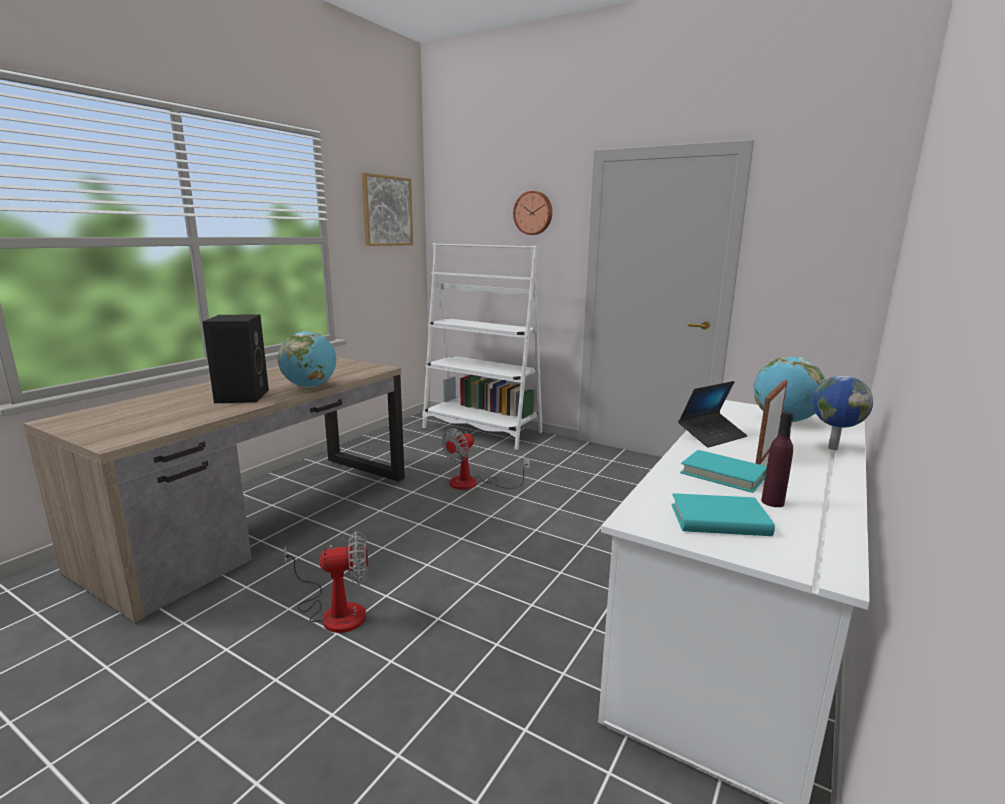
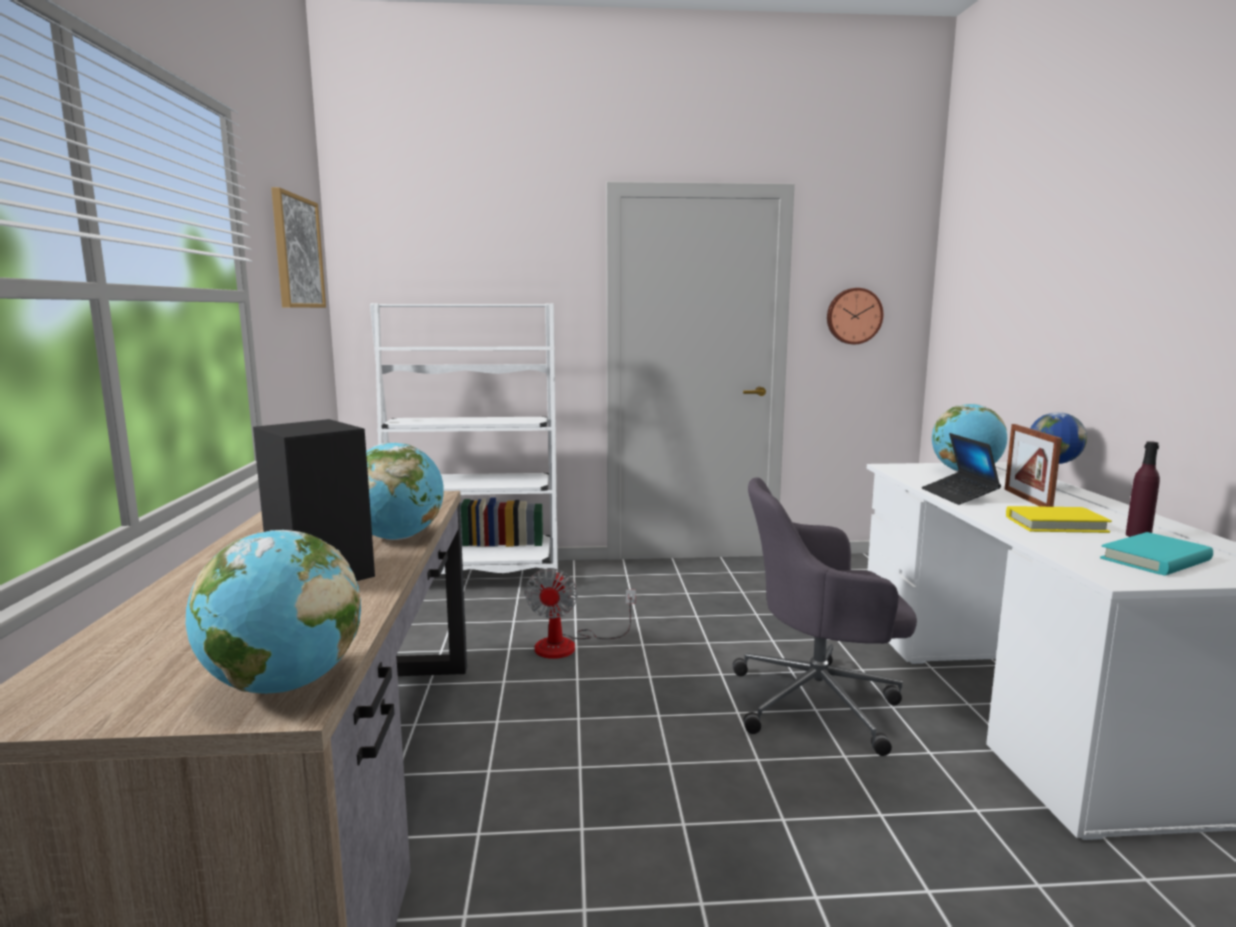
camera: 35 degrees left, 5 degrees down
fan [284,530,368,633] -> none
wall clock [513,191,552,235] -> wall clock moved to [827,288,883,344]
laptop [678,381,748,448] -> laptop turned 150 degrees clockwise [922,433,1001,505]
turquoise book [680,450,767,493] -> yellow book [1006,506,1112,533]
none -> globe [186,530,361,694]
none -> grey office chair [733,477,917,756]

